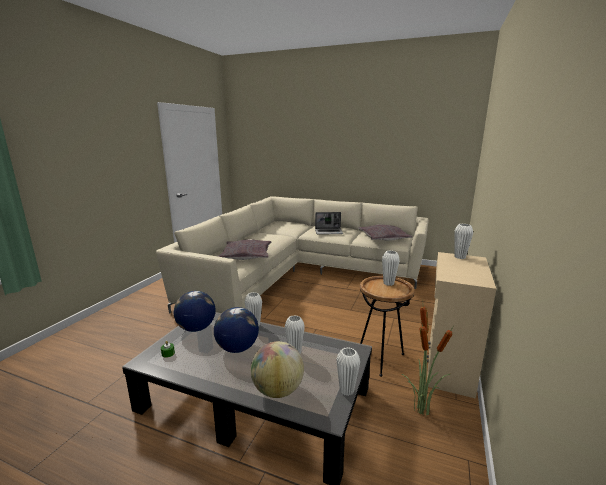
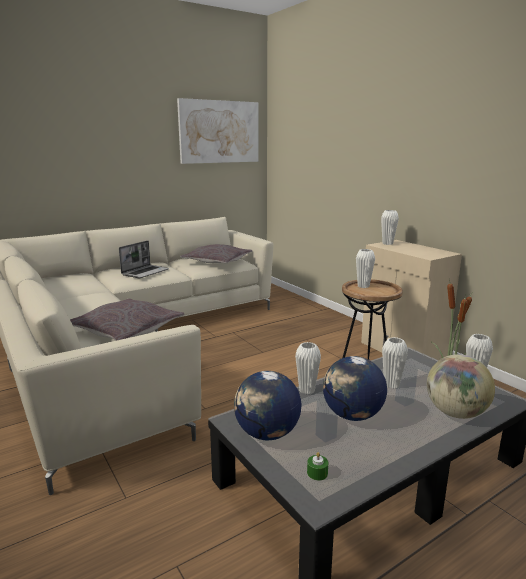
camera: 55 degrees left, 0 degrees up
none -> picture [177,98,259,164]

